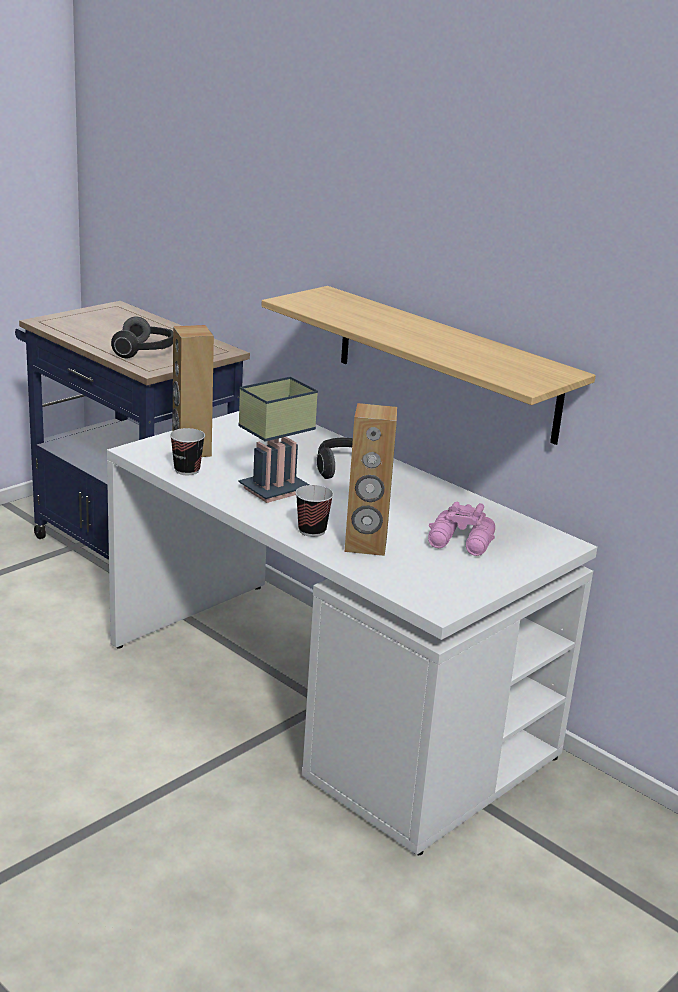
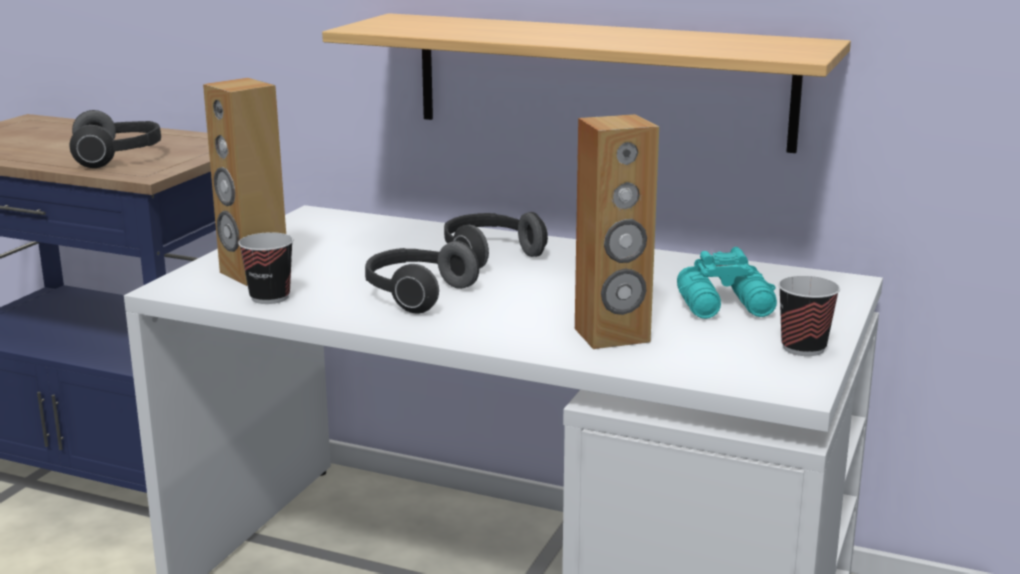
camera: 20 degrees left, 5 degrees down
table lamp [238,377,318,503] -> headphones [365,241,479,314]
cup [295,485,334,537] -> cup moved to [778,276,840,356]
pink binoculars [428,501,495,556] -> turquoise binoculars [677,247,777,319]

